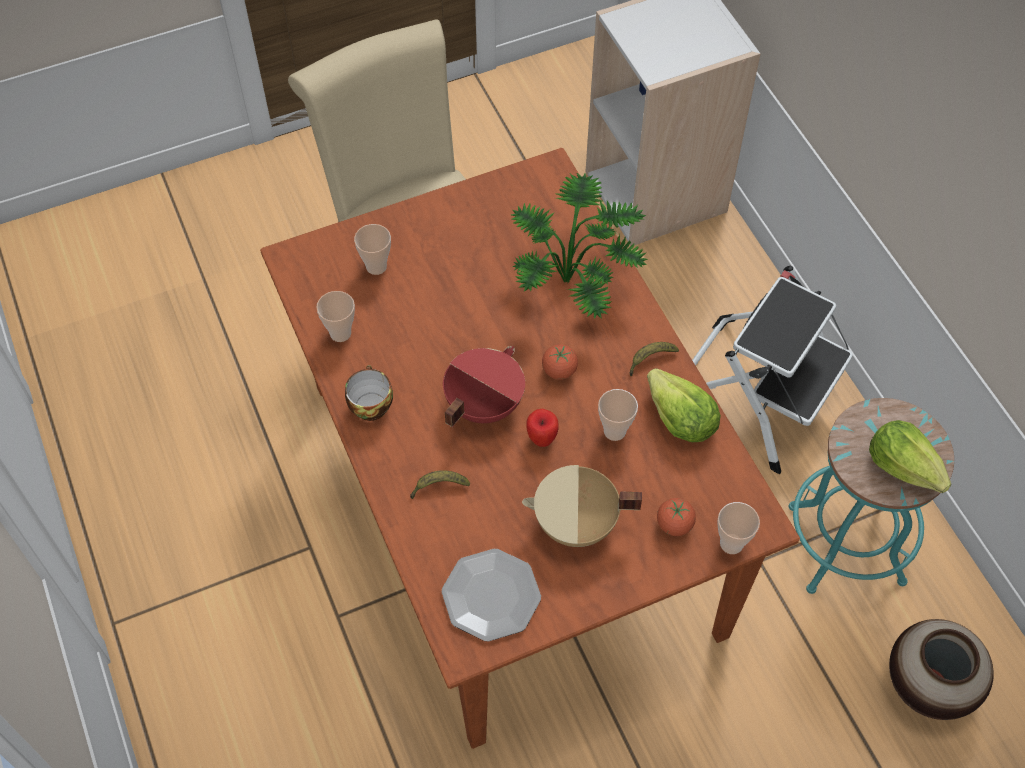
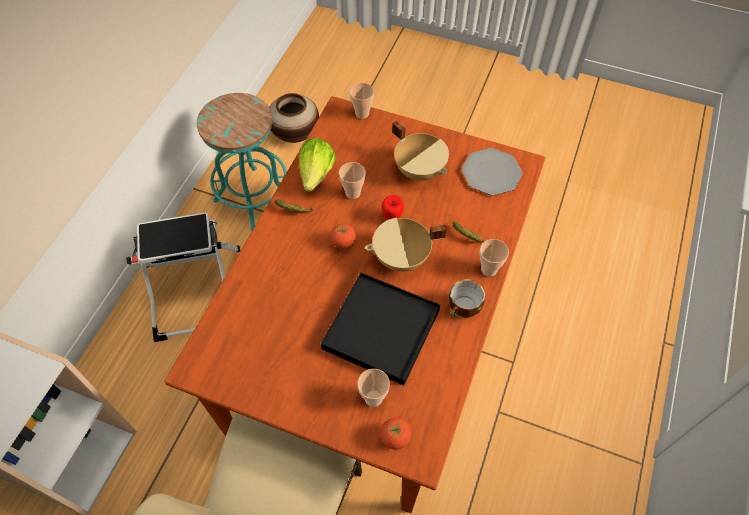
camera: 135 degrees left, 0 degrees up
cup [317,291,355,342] -> cup moved to [480,239,509,277]
red cooking pot [443,346,525,427] -> beige cooking pot [365,218,446,272]
potted plant [511,173,648,319] -> none
tomato [657,498,696,536] -> tomato moved to [380,418,411,449]
lettuce [869,420,951,493] -> none
none -> black tray [321,273,440,386]

